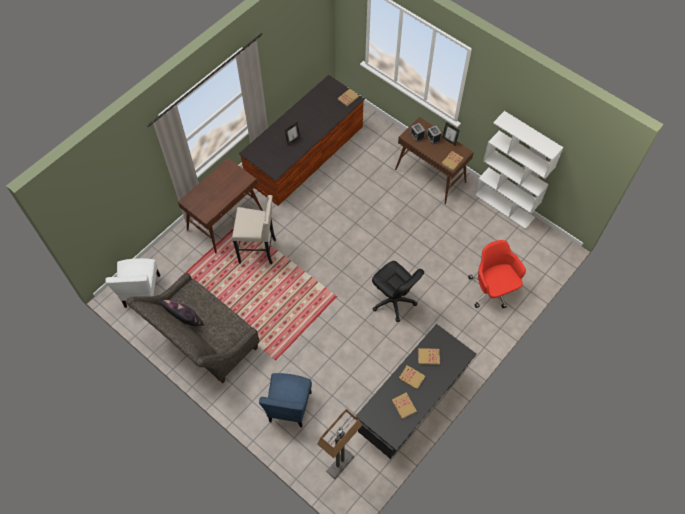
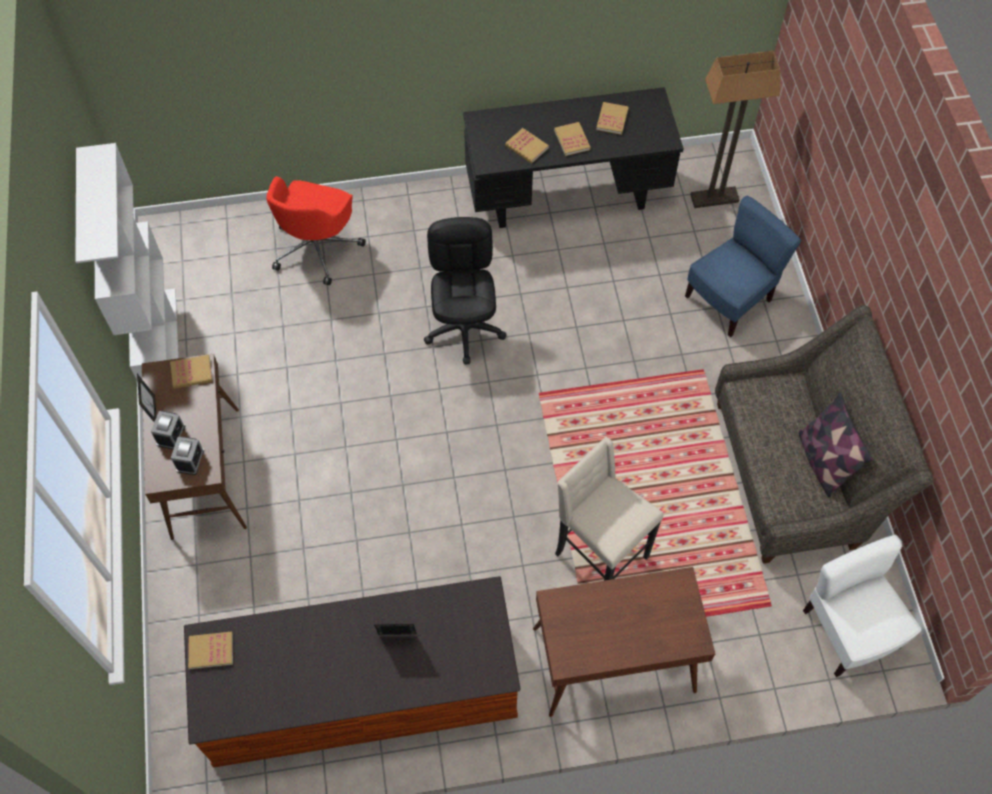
camera: 140 degrees left, 0 degrees up
white chair [105,258,160,307] -> white chair turned 60 degrees counterclockwise [803,535,921,677]

